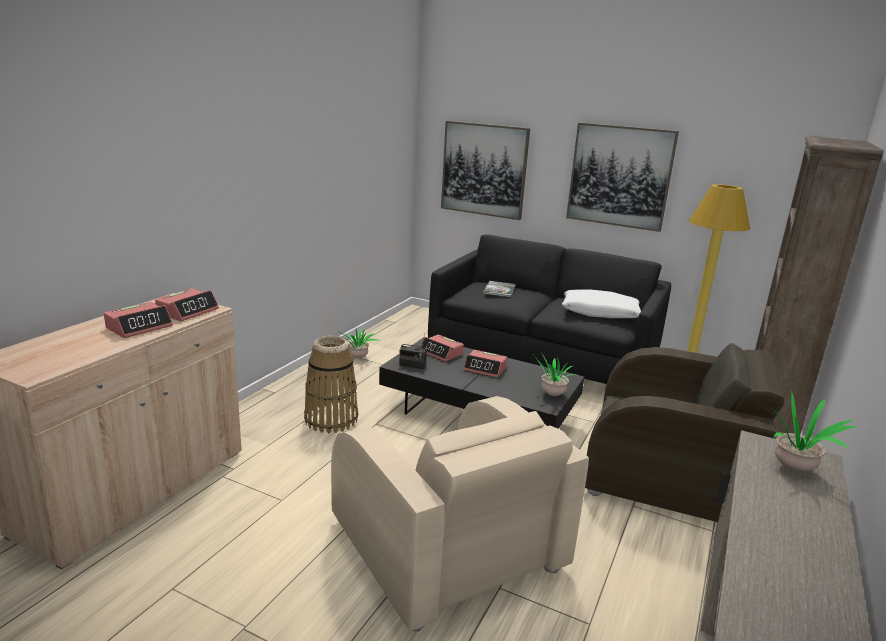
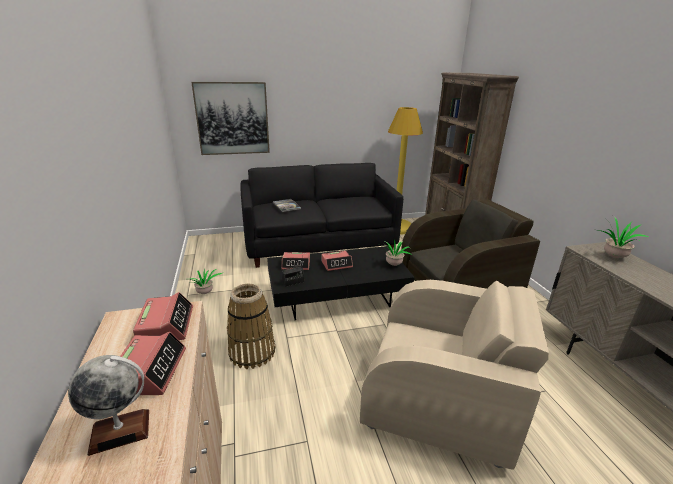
camera: 40 degrees left, 5 degrees up
white pillow [562,290,641,318] -> none
picture [566,123,679,232] -> none
none -> globe [68,355,149,456]

